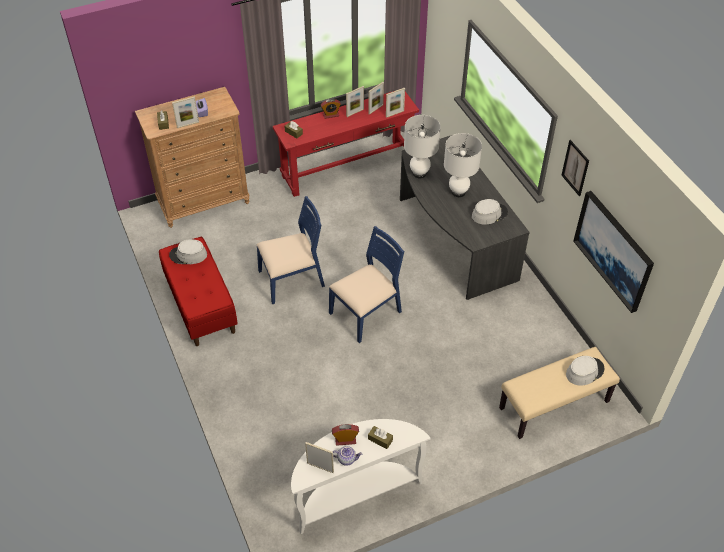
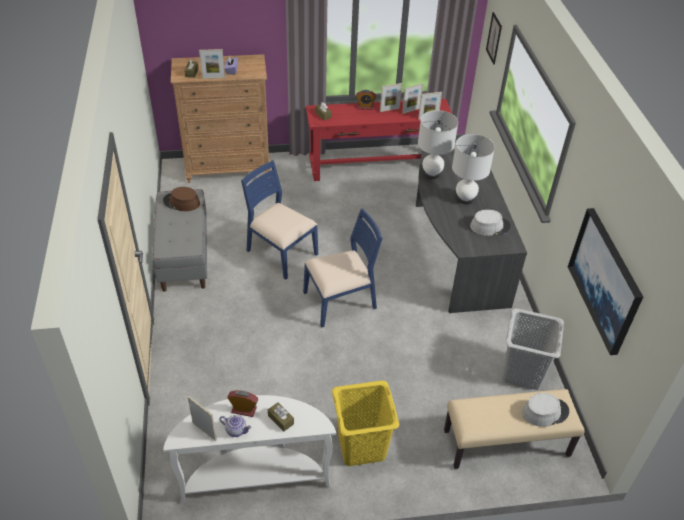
camera: 15 degrees right, 5 degrees down
red bench [159,237,238,346] -> grey bench [152,189,207,292]
grey hat [169,239,207,264] -> brown hat [163,187,200,211]
blue chair [256,196,325,304] -> blue chair turned 135 degrees counterclockwise [241,160,318,280]
picture [561,140,589,196] -> picture moved to [486,12,502,65]
none -> yellow laundry basket [332,380,399,466]
none -> grey laundry basket [502,308,564,390]

